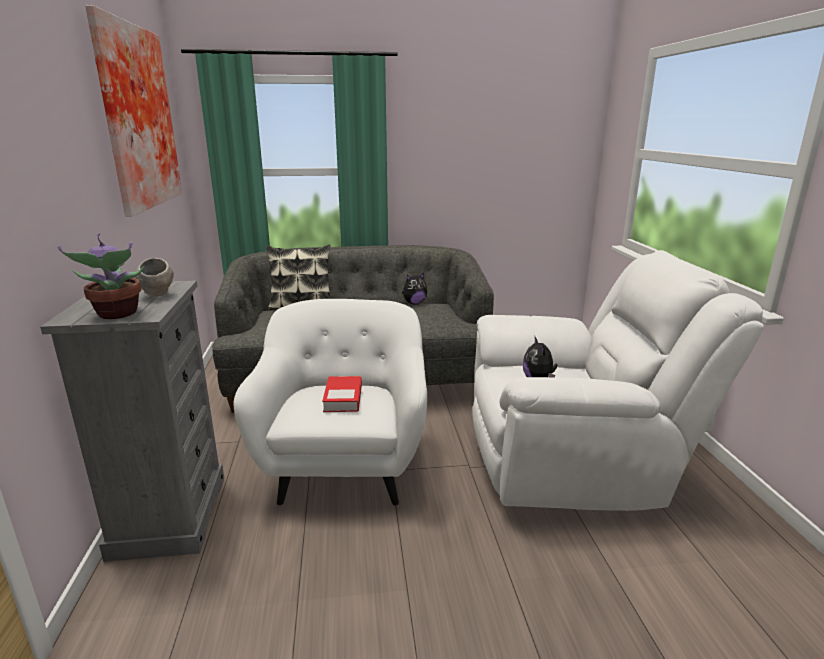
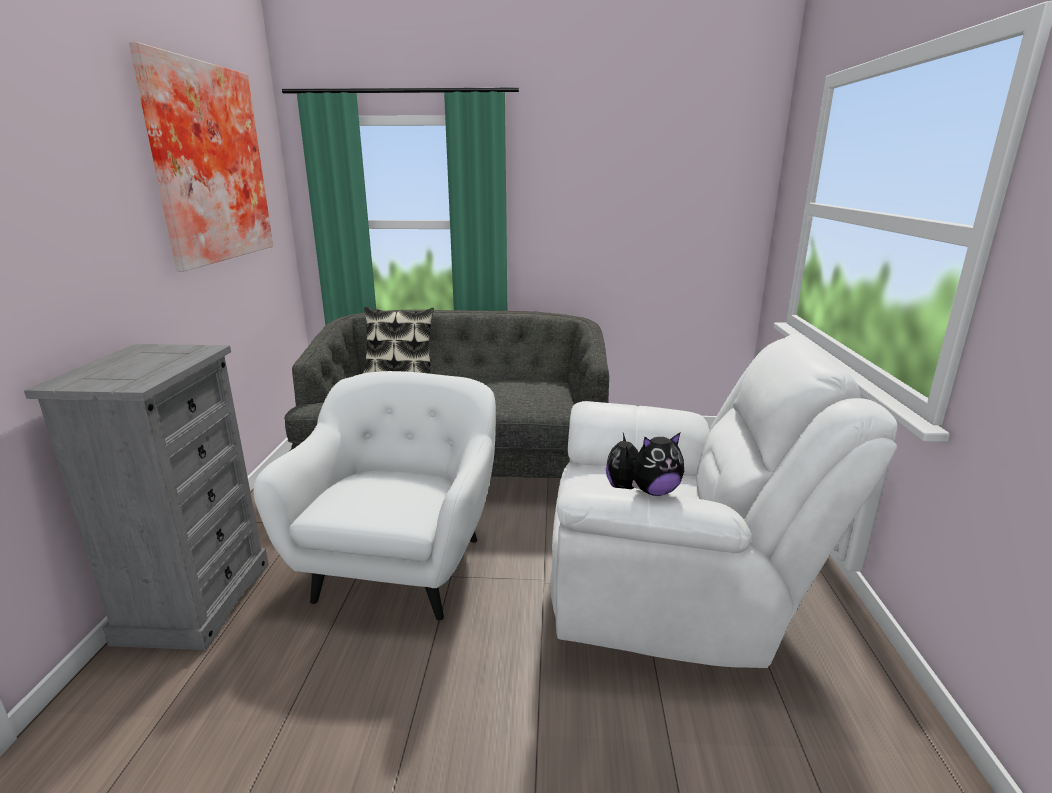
camera: 10 degrees right, 0 degrees up
potted plant [58,233,144,319] -> none
grey bowl [135,258,174,297] -> none
book [322,376,362,412] -> none
plush toy [402,273,427,304] -> plush toy moved to [630,433,684,496]

